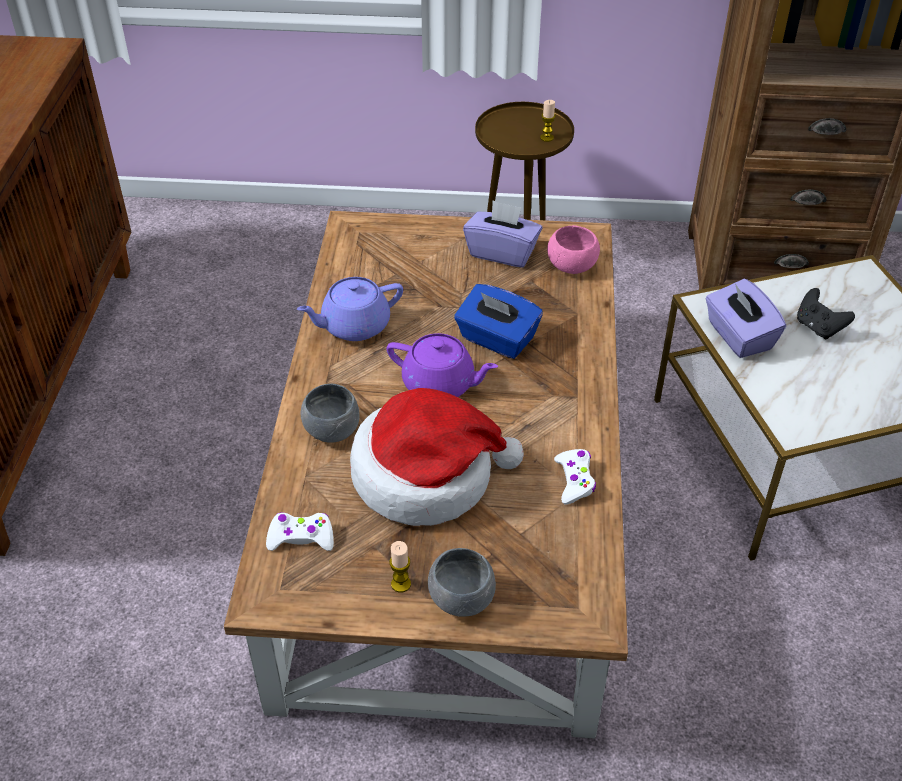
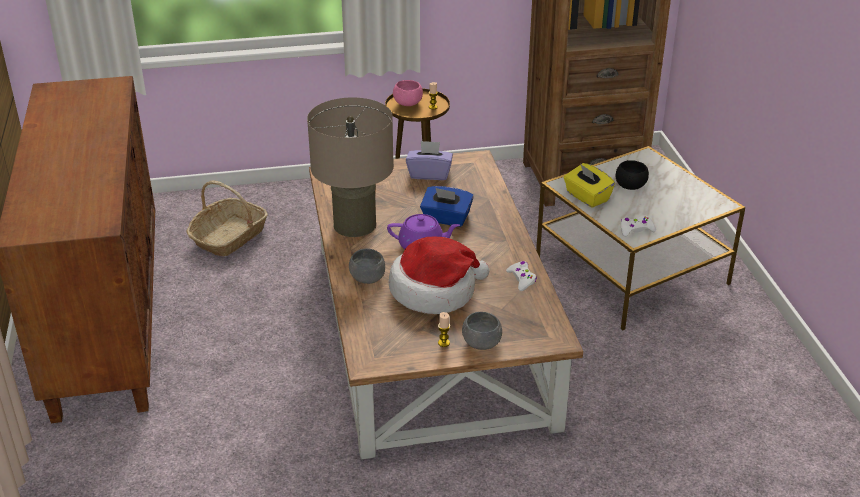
camera: 15 degrees left, 10 degrees down
white game controller [266,512,334,551] -> white game controller moved to [621,215,656,237]
purple teapot [297,277,403,341] -> beige table lamp [307,97,394,237]
pink bowl [547,225,600,274] -> pink bowl moved to [393,80,423,106]
purple tissue box [706,279,786,358] -> yellow tissue box [564,163,615,208]
black game controller [797,288,855,339] -> black bowl [616,160,649,190]
none -> basket [187,181,268,256]

